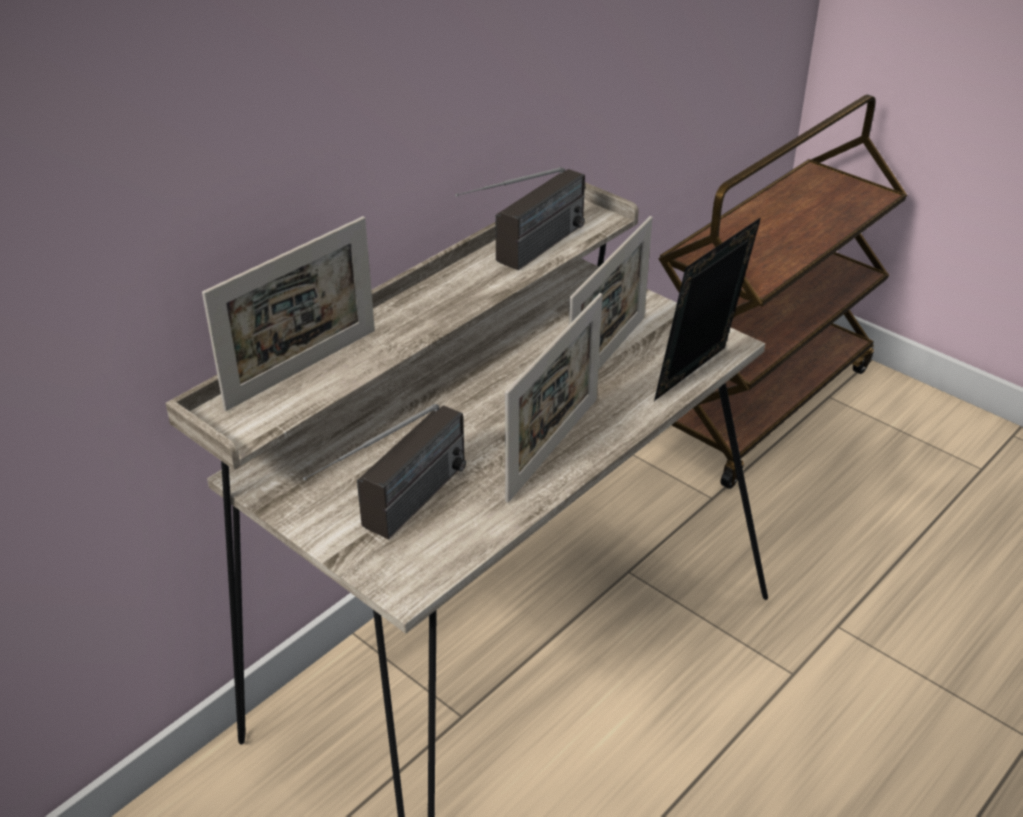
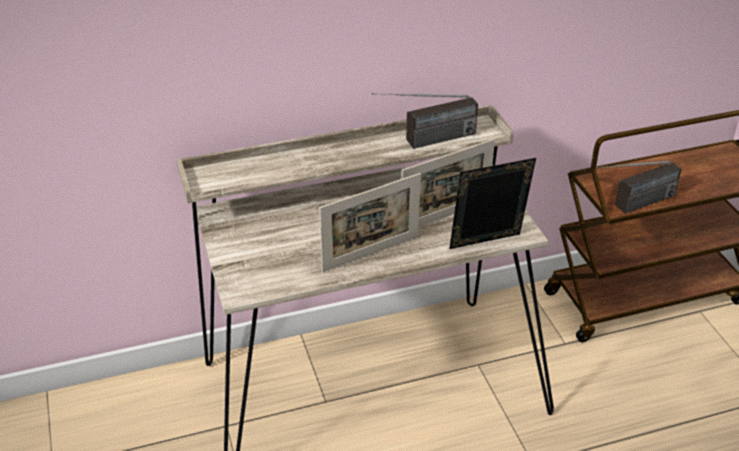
camera: 30 degrees right, 0 degrees up
picture frame [202,216,375,411] -> none
radio [303,404,466,539] -> radio moved to [596,161,681,214]

